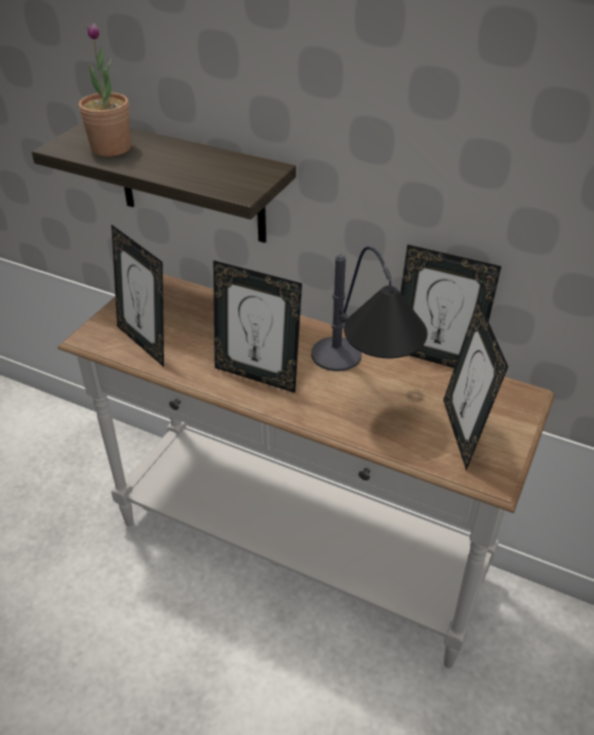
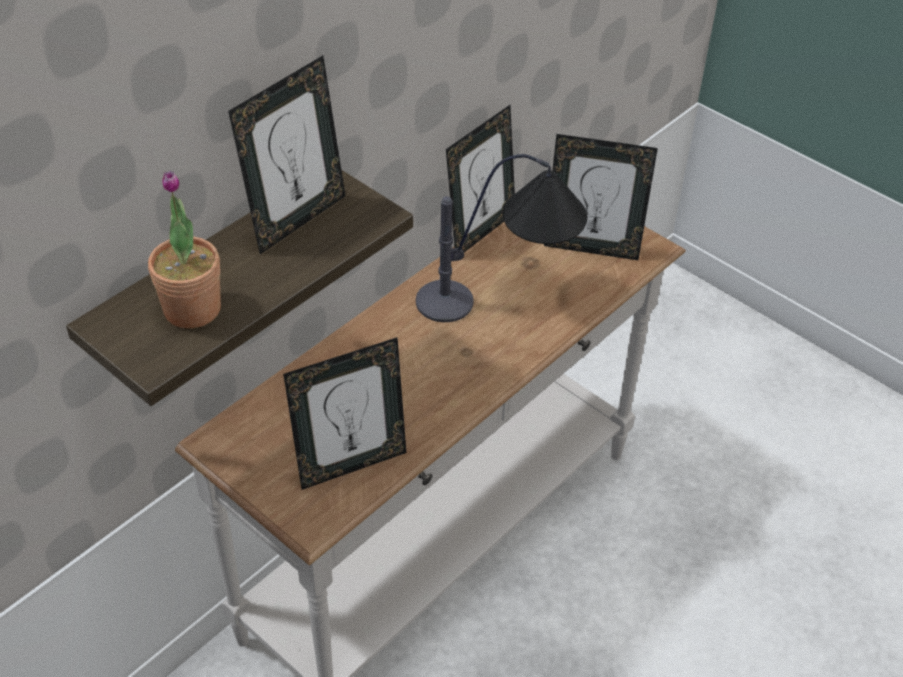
camera: 75 degrees left, 5 degrees up
picture frame [213,260,302,393] -> picture frame moved to [228,56,345,254]

